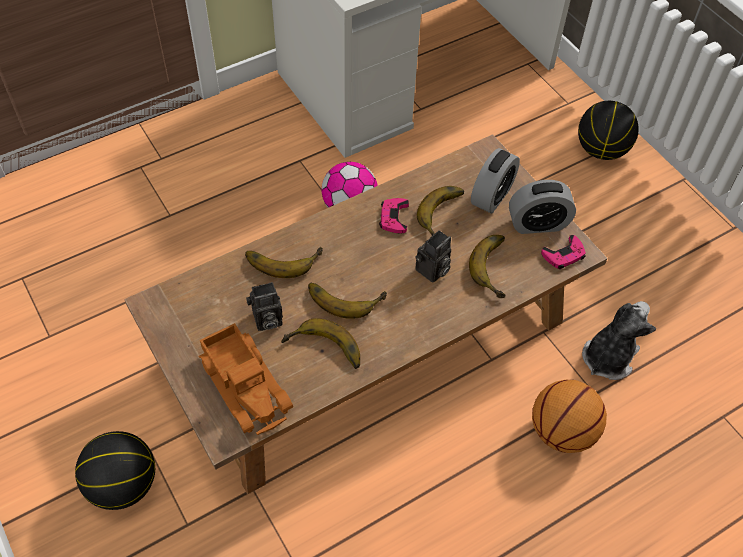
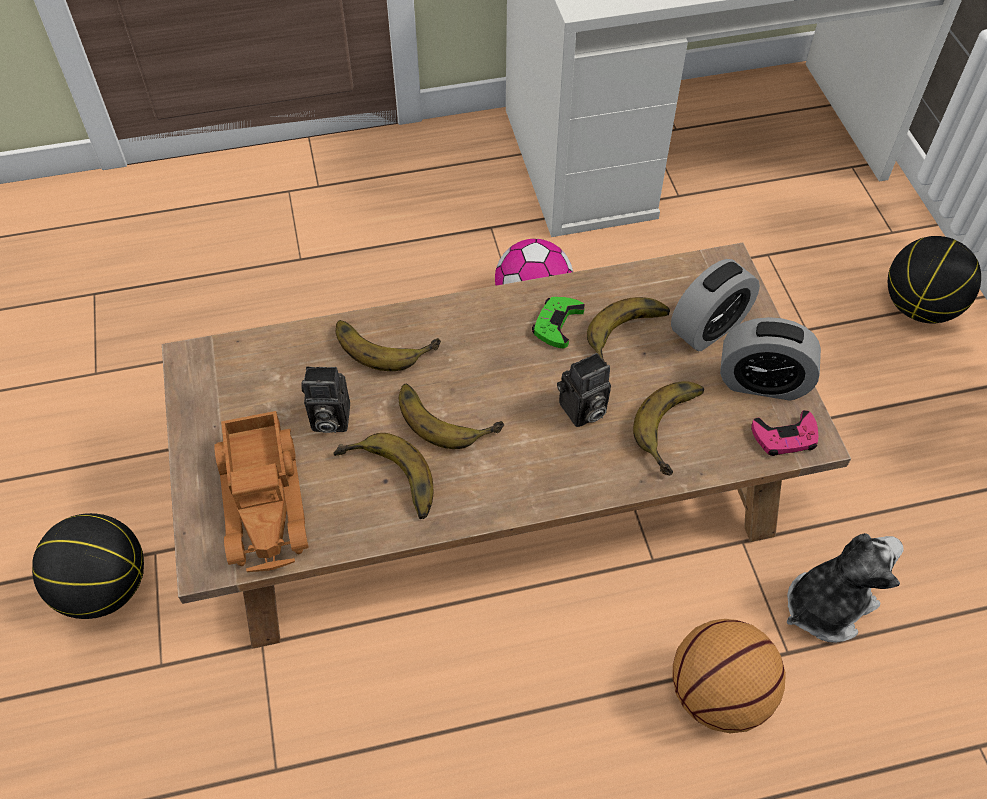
camera: 20 degrees right, 0 degrees up
pink game controller [379,198,409,233] -> green game controller [532,297,585,348]

